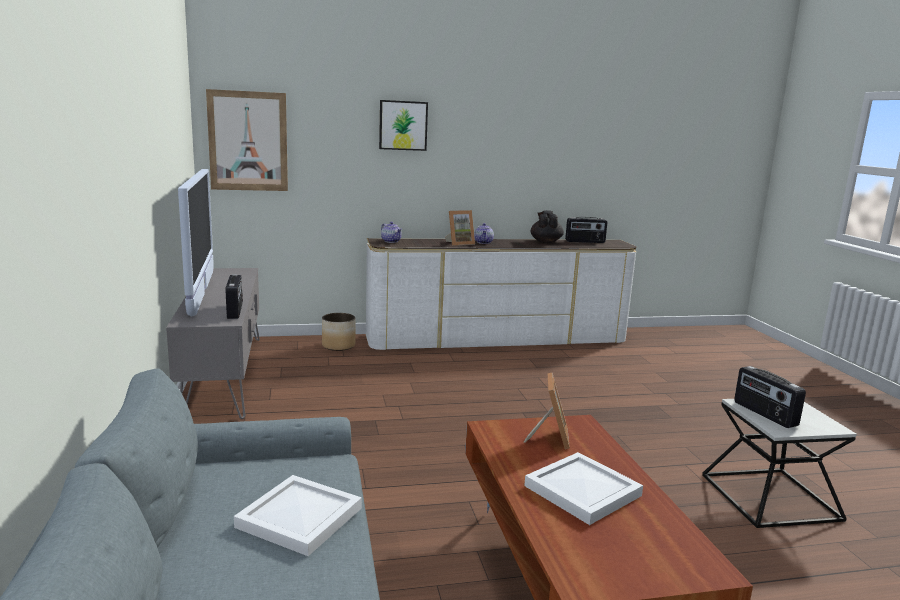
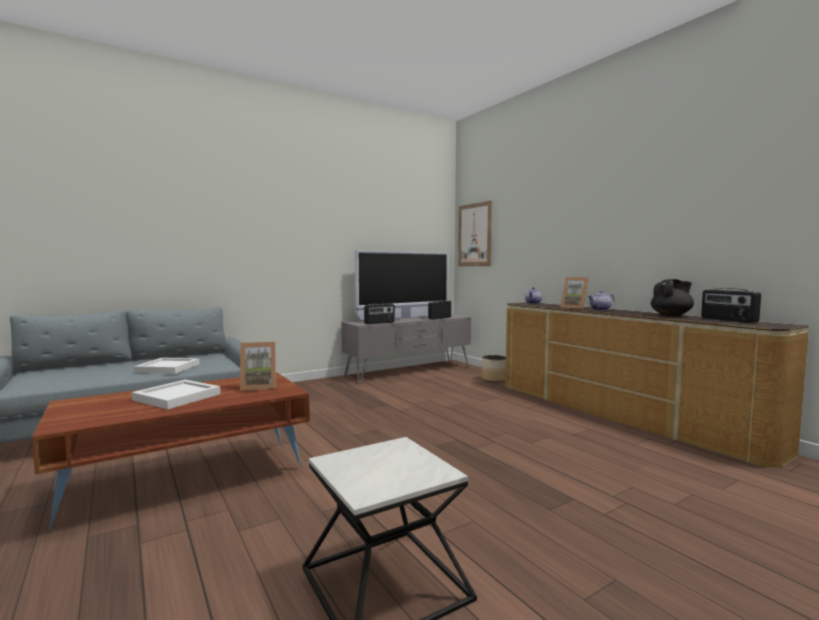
camera: 70 degrees right, 10 degrees down
white cabinet [366,238,637,350] -> brown cabinet [505,302,809,468]
picture [379,100,428,151] -> none
radio [734,366,806,428] -> radio moved to [428,300,451,320]

